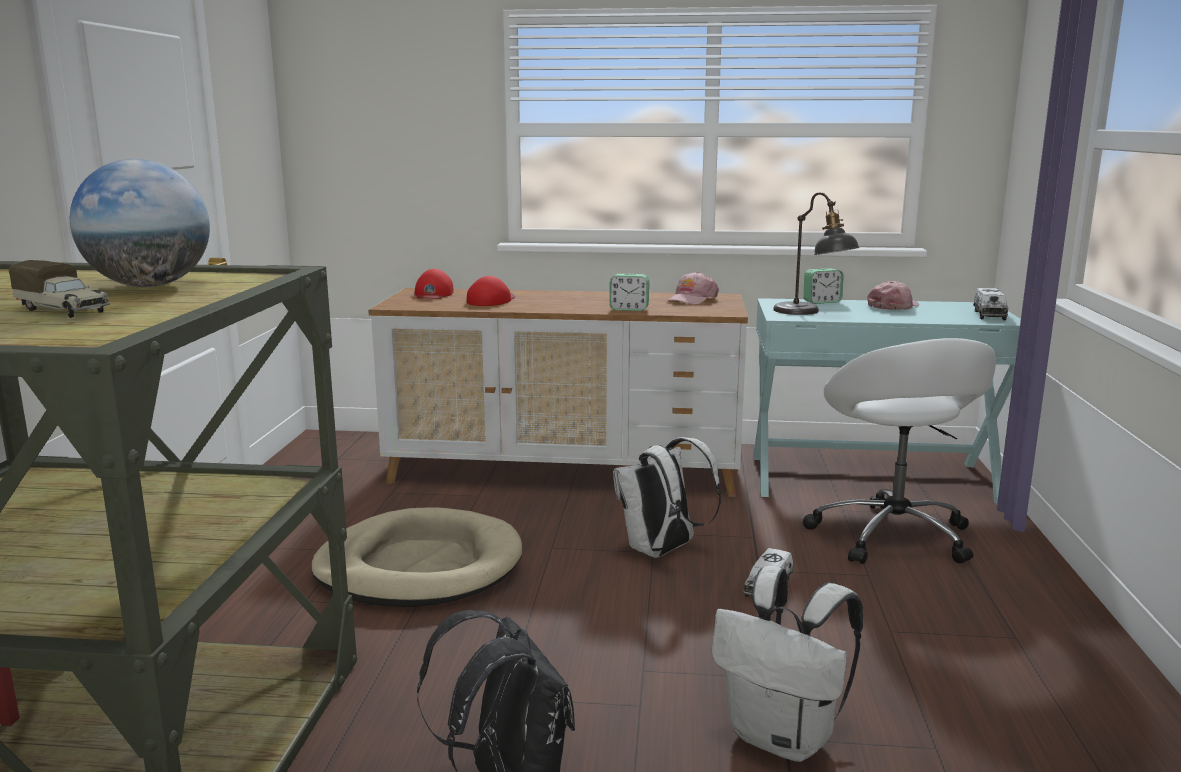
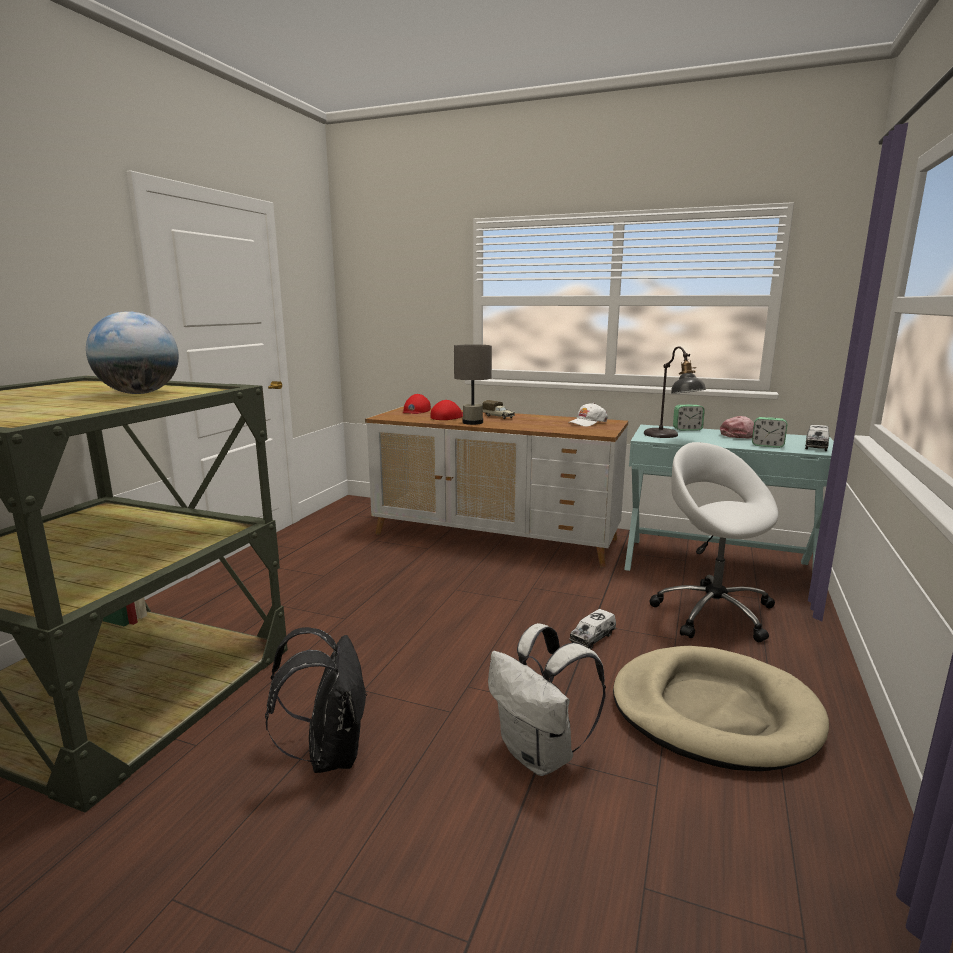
camera: 15 degrees right, 0 degrees up
toy truck [9,260,110,318] -> toy truck moved to [483,400,515,419]
beige dog bed [311,507,522,607] -> beige dog bed moved to [613,646,829,771]
alarm clock [610,274,649,311] -> alarm clock moved to [752,417,787,448]
white backpack [613,437,721,558] -> none
pink cap [667,272,719,305] -> white cap [568,403,608,426]
white office chair [802,338,996,564] -> white office chair turned 135 degrees clockwise [649,442,778,642]
none -> grey table lamp [454,344,492,425]

